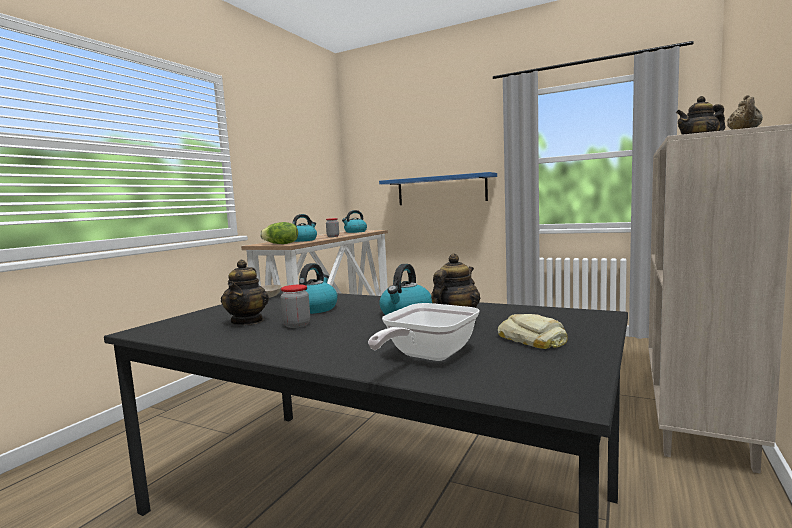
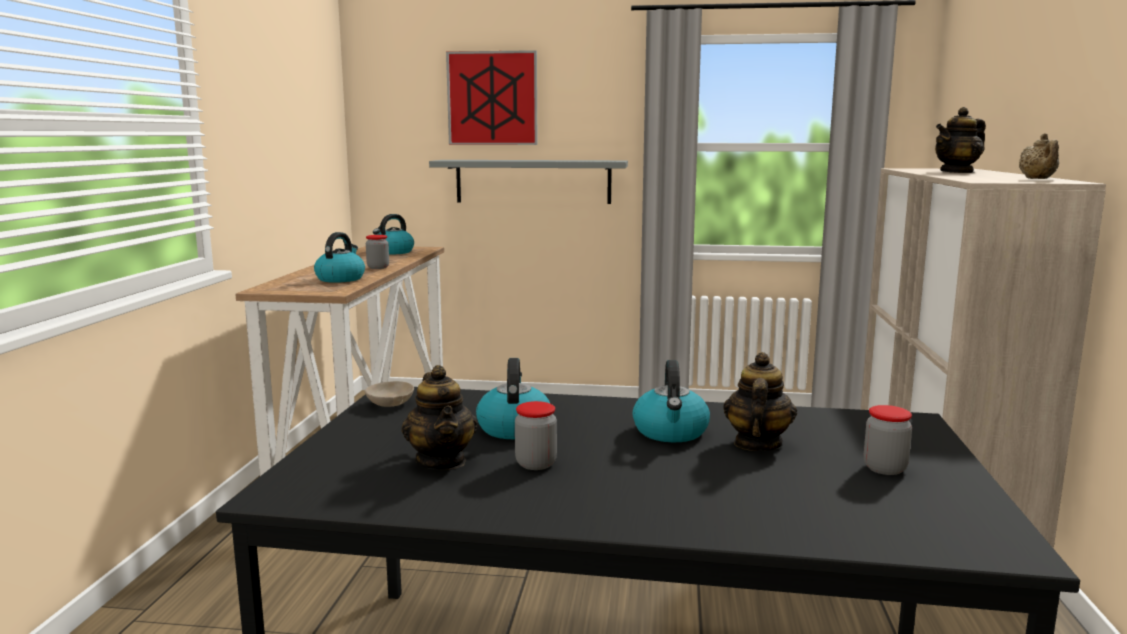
camera: 20 degrees left, 5 degrees up
lettuce [260,222,298,244] -> none
frying pan [368,303,480,361] -> none
blue shelf [379,172,497,205] -> grey shelf [429,160,628,204]
bread [498,314,568,349] -> jar [864,405,912,475]
none -> picture [446,50,538,145]

